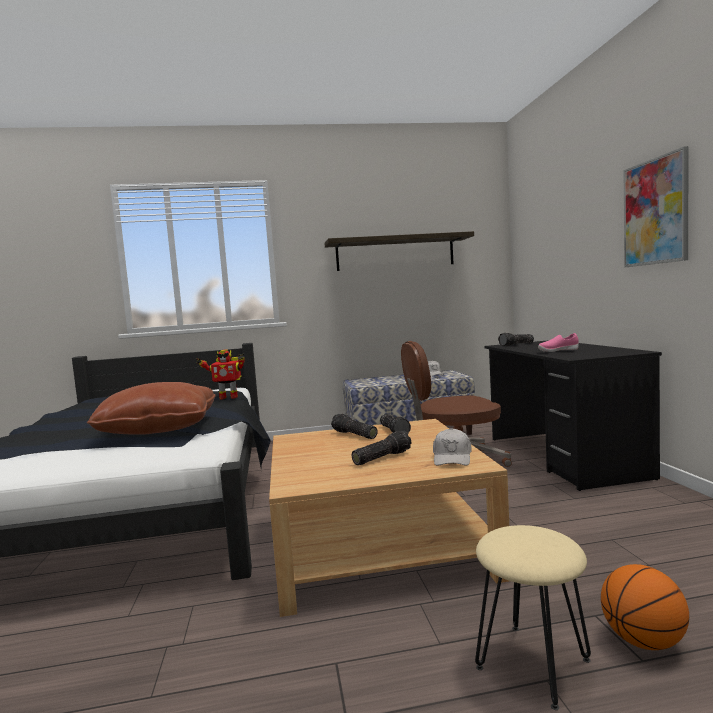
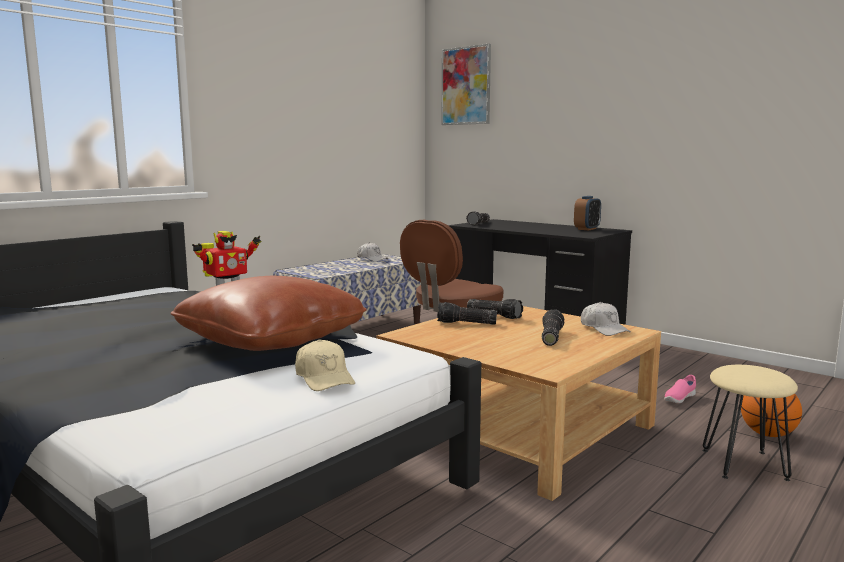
camera: 40 degrees left, 5 degrees up
shelf [325,231,474,271] -> none
pink shoe [538,333,579,352] -> pink shoe moved to [664,375,696,403]
picture [623,146,688,267] -> picture moved to [441,44,491,125]
none -> beige cap [295,339,355,391]
none -> alarm clock [574,196,601,230]

